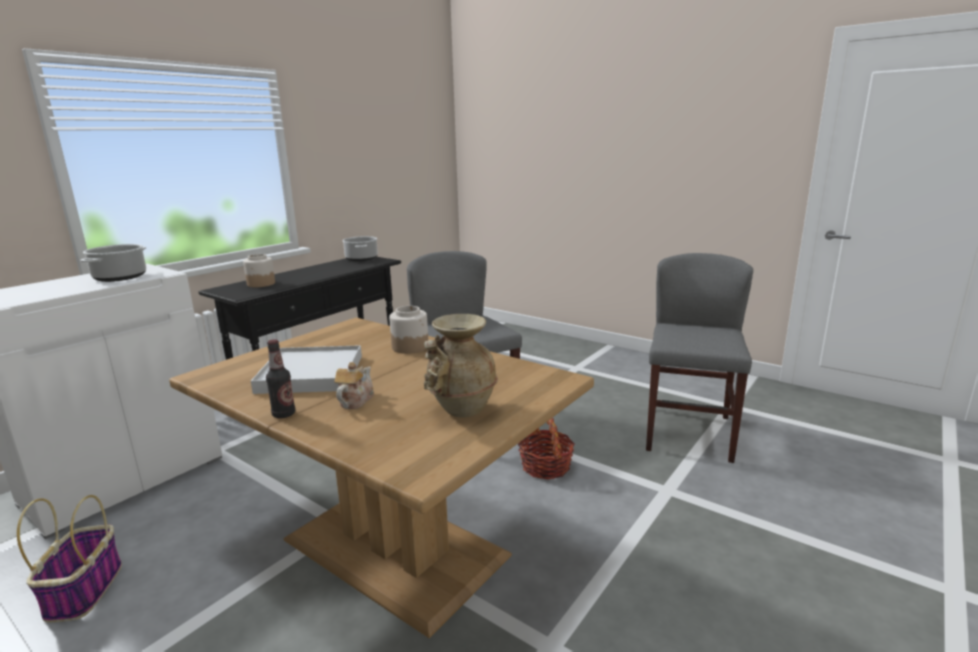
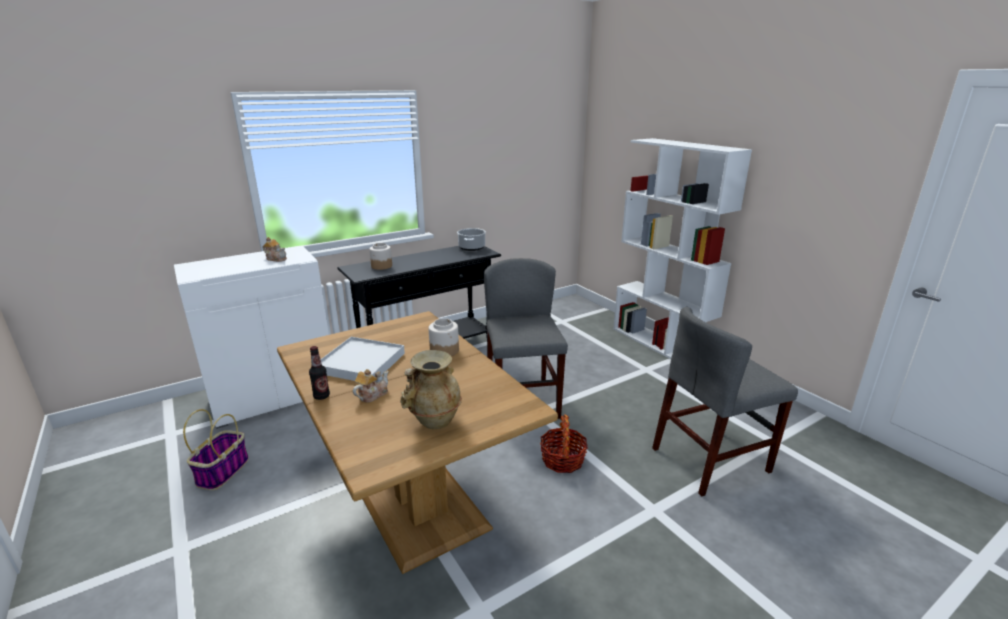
camera: 20 degrees right, 5 degrees up
cooking pot [80,244,146,282] -> teapot [263,237,287,262]
grey chair [646,253,753,463] -> grey chair turned 150 degrees counterclockwise [652,307,798,497]
none -> white bookcase [613,138,752,359]

